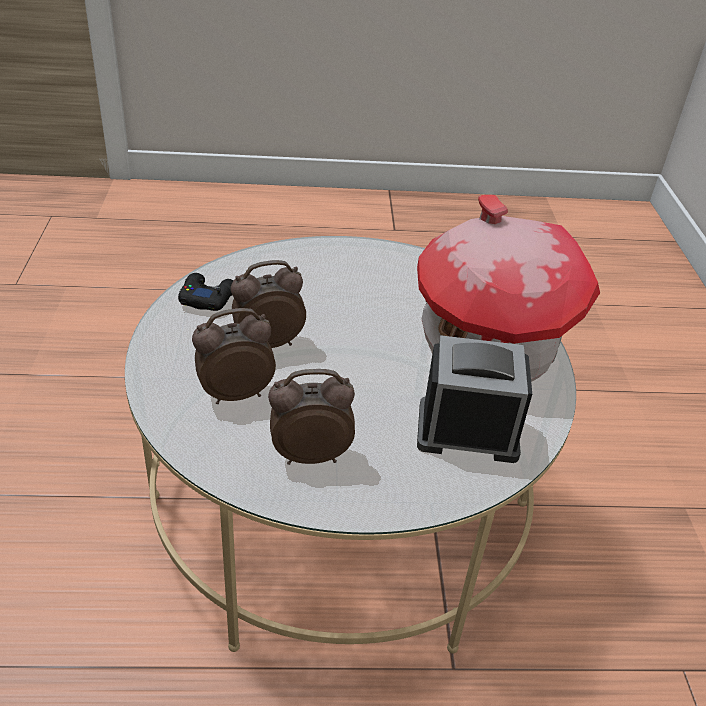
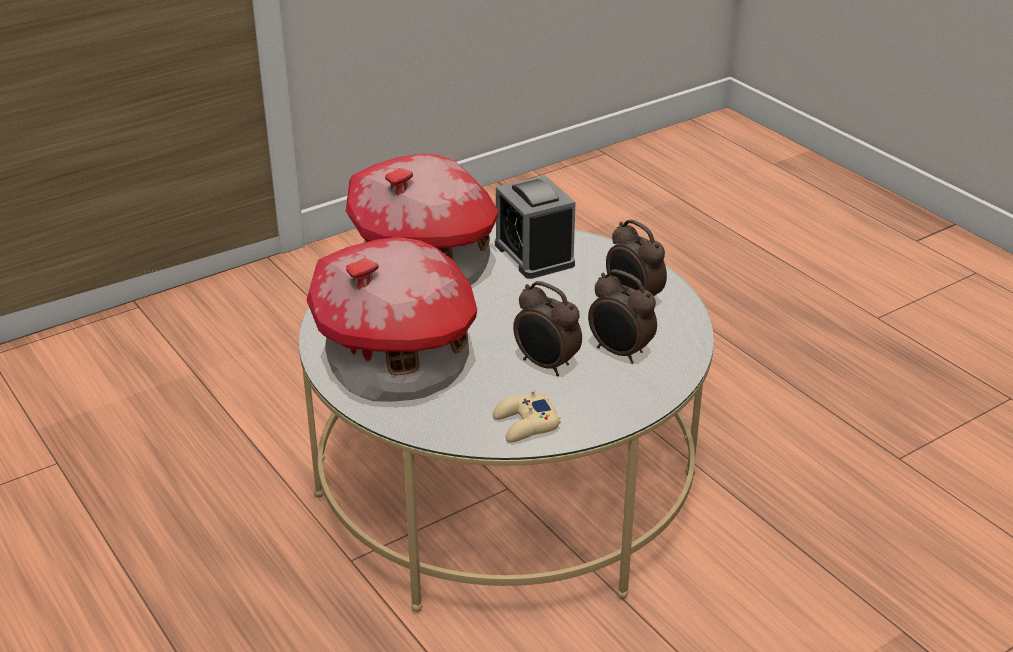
camera: 120 degrees left, 5 degrees down
black game controller [178,273,234,311] -> beige game controller [493,390,561,442]
none -> toy house [307,237,477,402]

